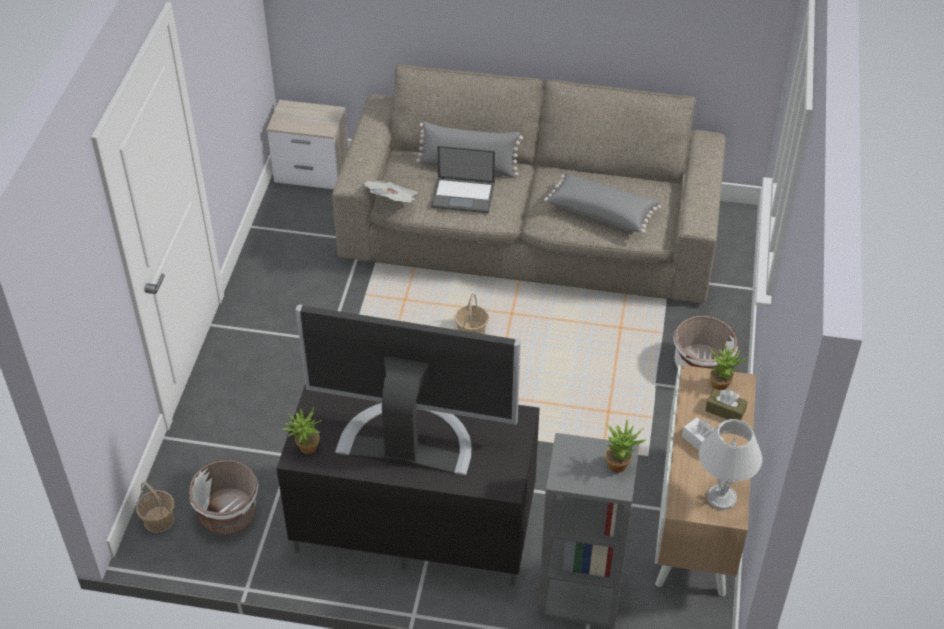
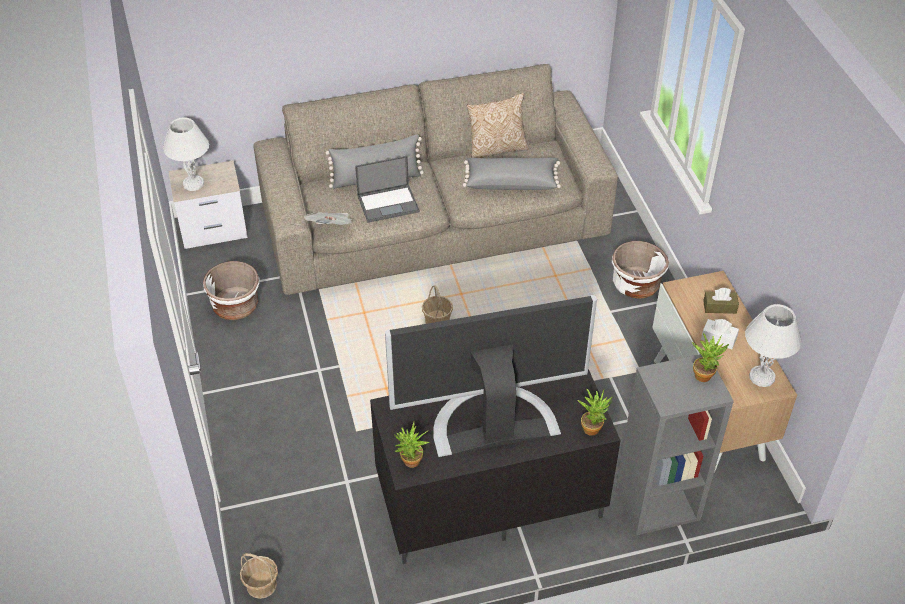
camera: 25 degrees left, 0 degrees up
white planter [189,460,258,535] -> white planter moved to [203,261,260,320]
potted plant [710,343,746,390] -> potted plant moved to [578,389,613,436]
none -> white table lamp [163,117,209,191]
none -> pillow [466,93,529,158]

